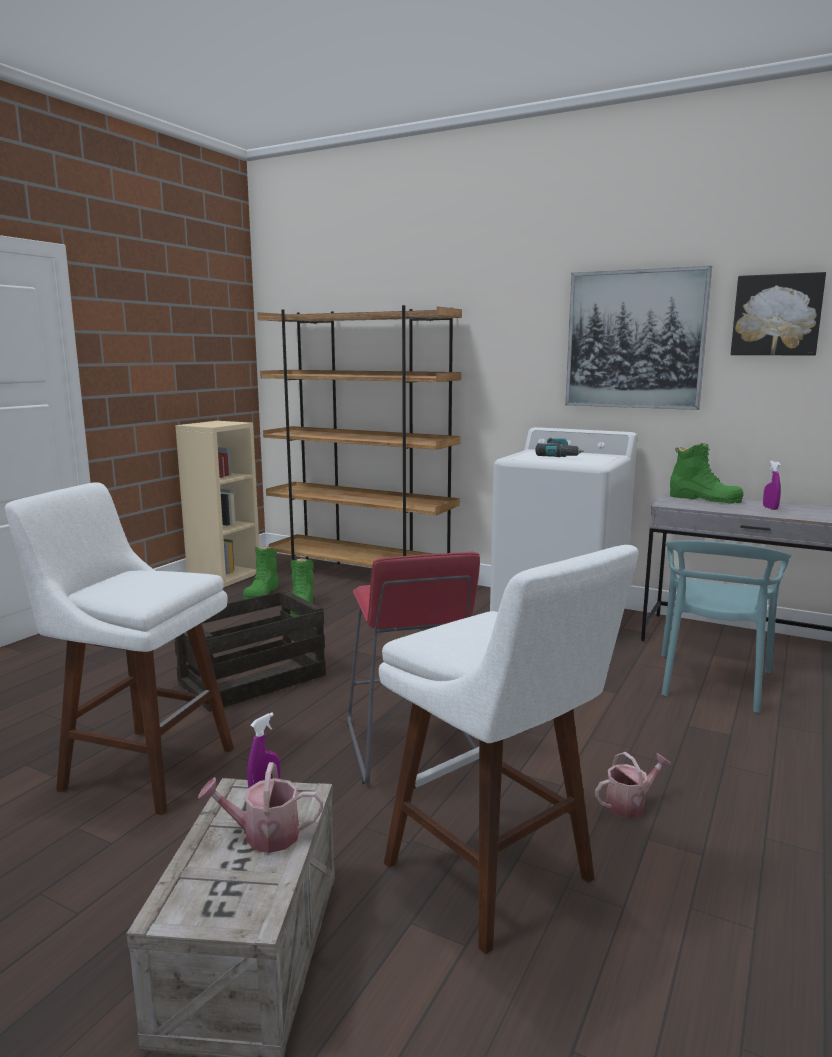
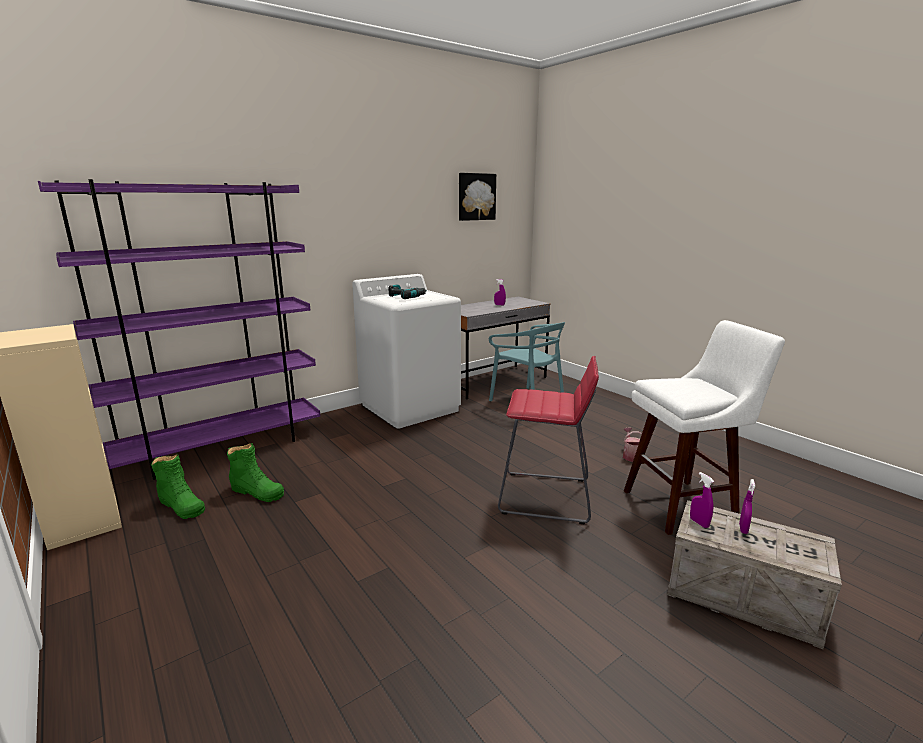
camera: 65 degrees left, 5 degrees up
white stool [5,482,234,815] -> none
crate [174,590,326,712] -> none
watering can [198,762,323,853] -> purple spray bottle [739,479,755,534]
brown bookcase [257,305,462,567] -> purple bookcase [38,179,320,480]
picture [565,266,712,410] -> none
green boot [670,443,744,504] -> none

